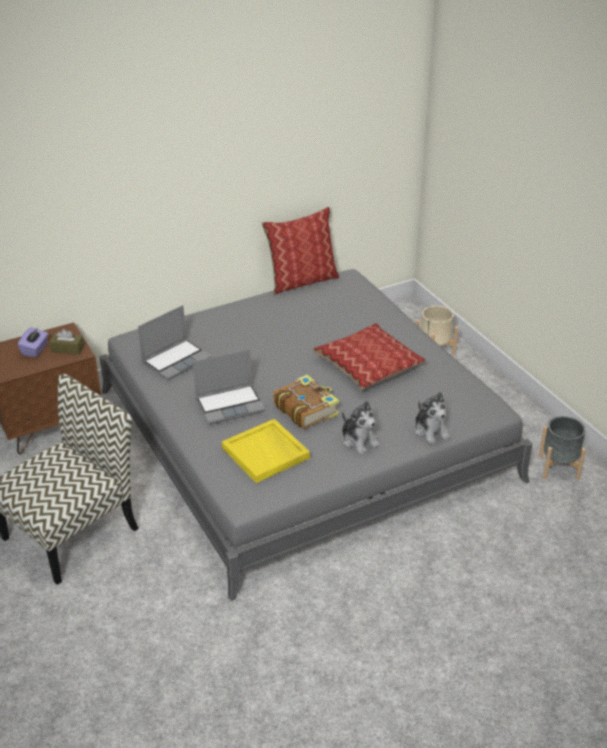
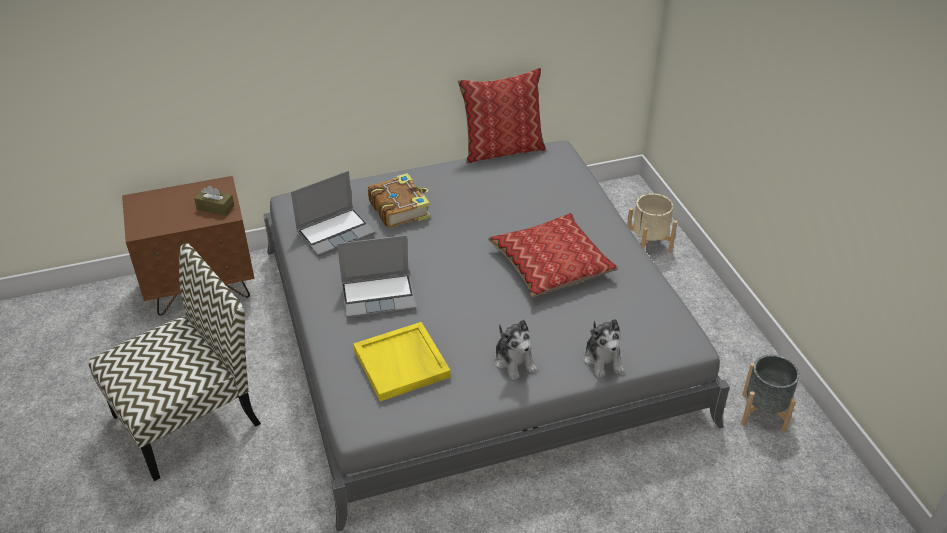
camera: 10 degrees right, 5 degrees up
purple tissue box [18,327,48,357] -> none
book [273,374,339,429] -> book moved to [368,173,430,228]

